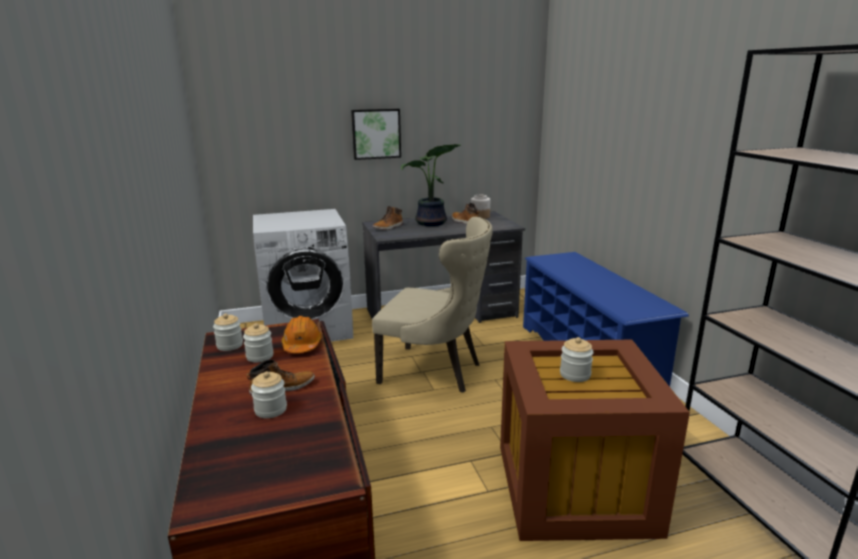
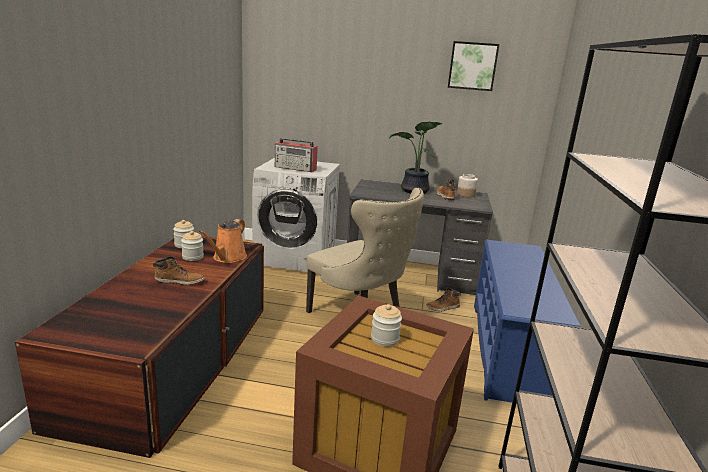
camera: 25 degrees right, 0 degrees up
jar [251,371,287,418] -> none
orange hard hat [281,316,322,353] -> orange watering can [199,219,247,263]
picture [351,109,401,160] -> picture moved to [448,41,499,91]
boot [373,206,403,230] -> boot moved to [427,288,461,312]
none -> radio [275,138,318,172]

